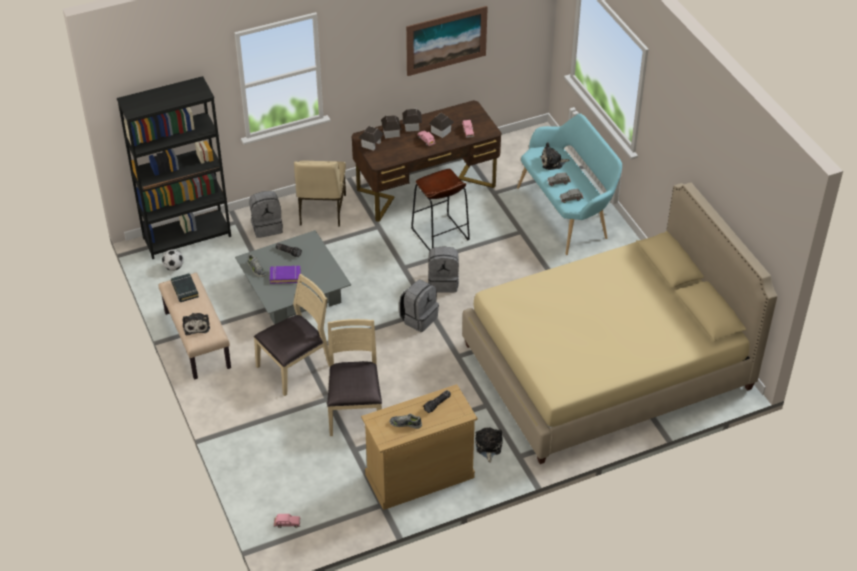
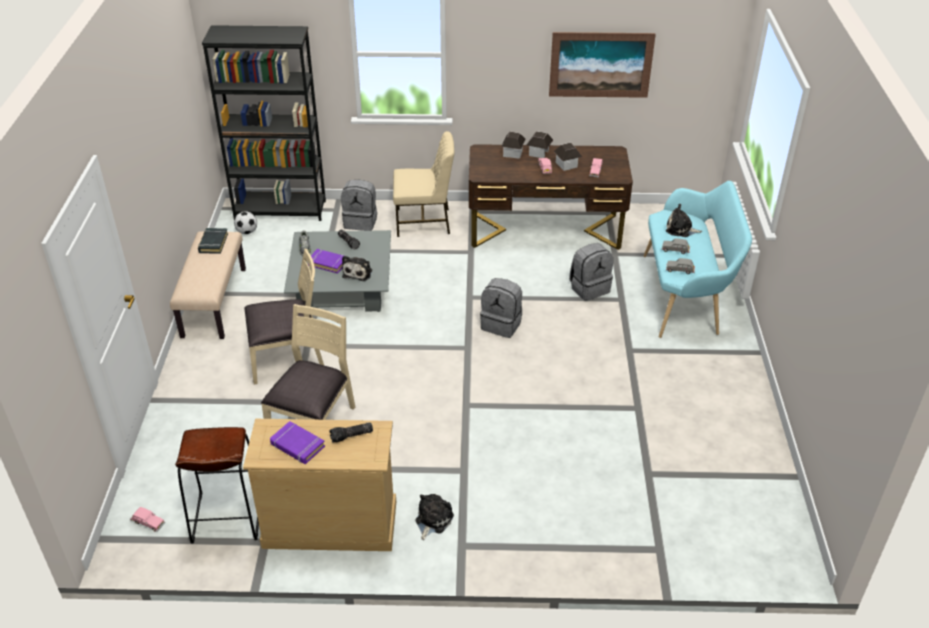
camera: 25 degrees right, 5 degrees down
plush toy [183,313,210,335] -> plush toy moved to [342,256,372,281]
beige chair [294,161,346,227] -> beige chair turned 120 degrees counterclockwise [393,131,454,237]
toy house [359,126,384,151] -> none
shoe [390,414,422,429] -> purple book [270,421,325,464]
grey backpack [399,280,439,332] -> grey backpack moved to [569,243,613,301]
brown stool [411,169,470,252] -> brown stool moved to [175,427,259,543]
beige bed [462,183,778,464] -> none

